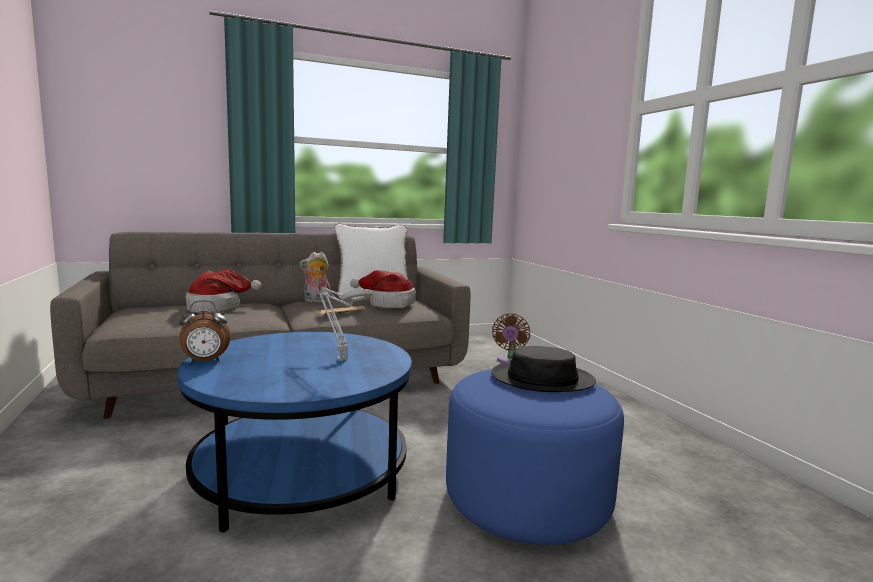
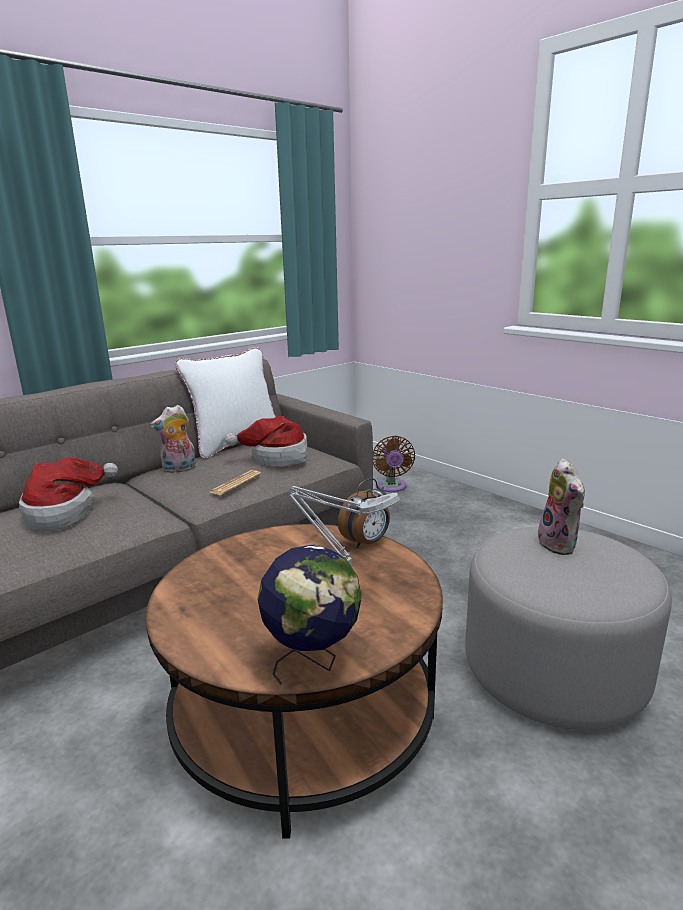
camera: 20 degrees left, 10 degrees up
blue coffee table [177,332,412,533] -> brown coffee table [146,524,443,839]
alarm clock [179,300,231,364] -> alarm clock moved to [338,478,390,548]
blue ottoman [446,369,624,545] -> grey ottoman [465,526,672,730]
black hat [491,346,596,392] -> plush toy [538,458,585,555]
none -> globe [258,545,361,685]

